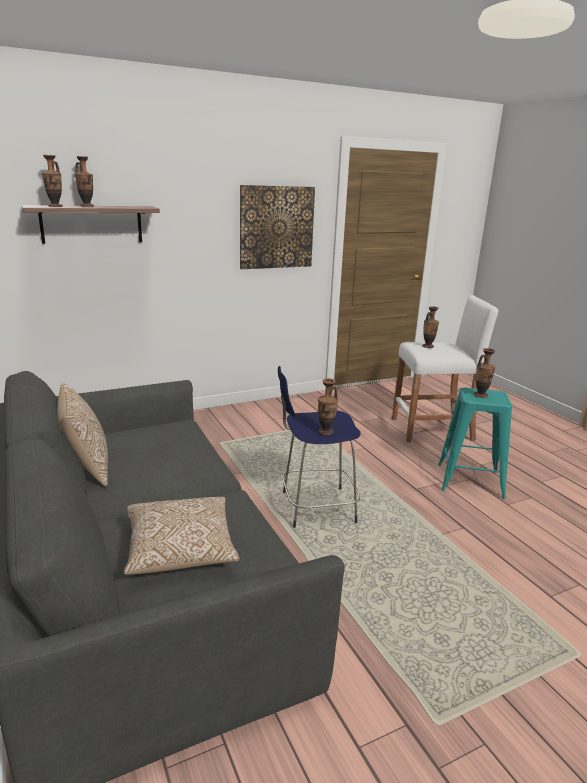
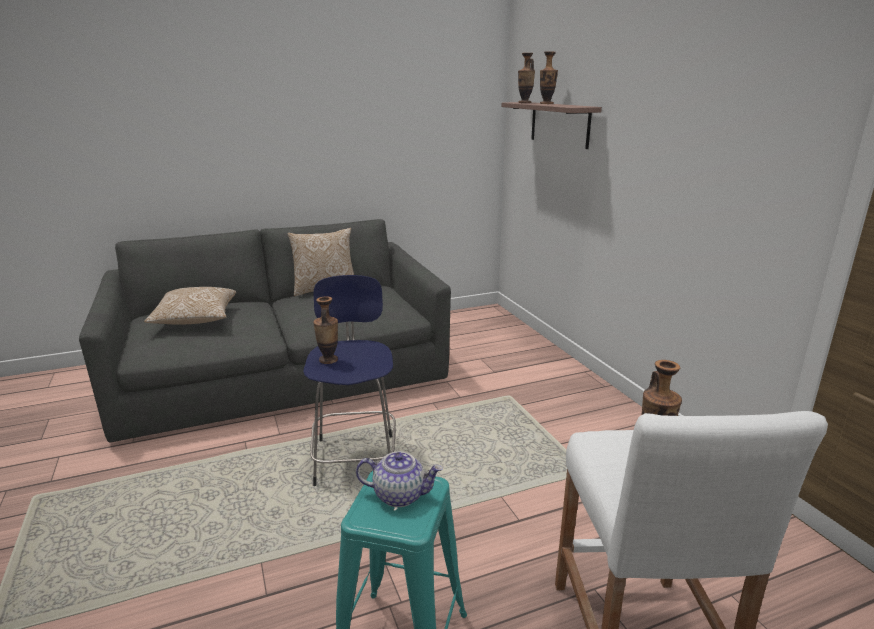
camera: 95 degrees right, 0 degrees up
picture [240,185,315,269] -> none
vase [474,348,495,398] -> teapot [356,451,443,507]

